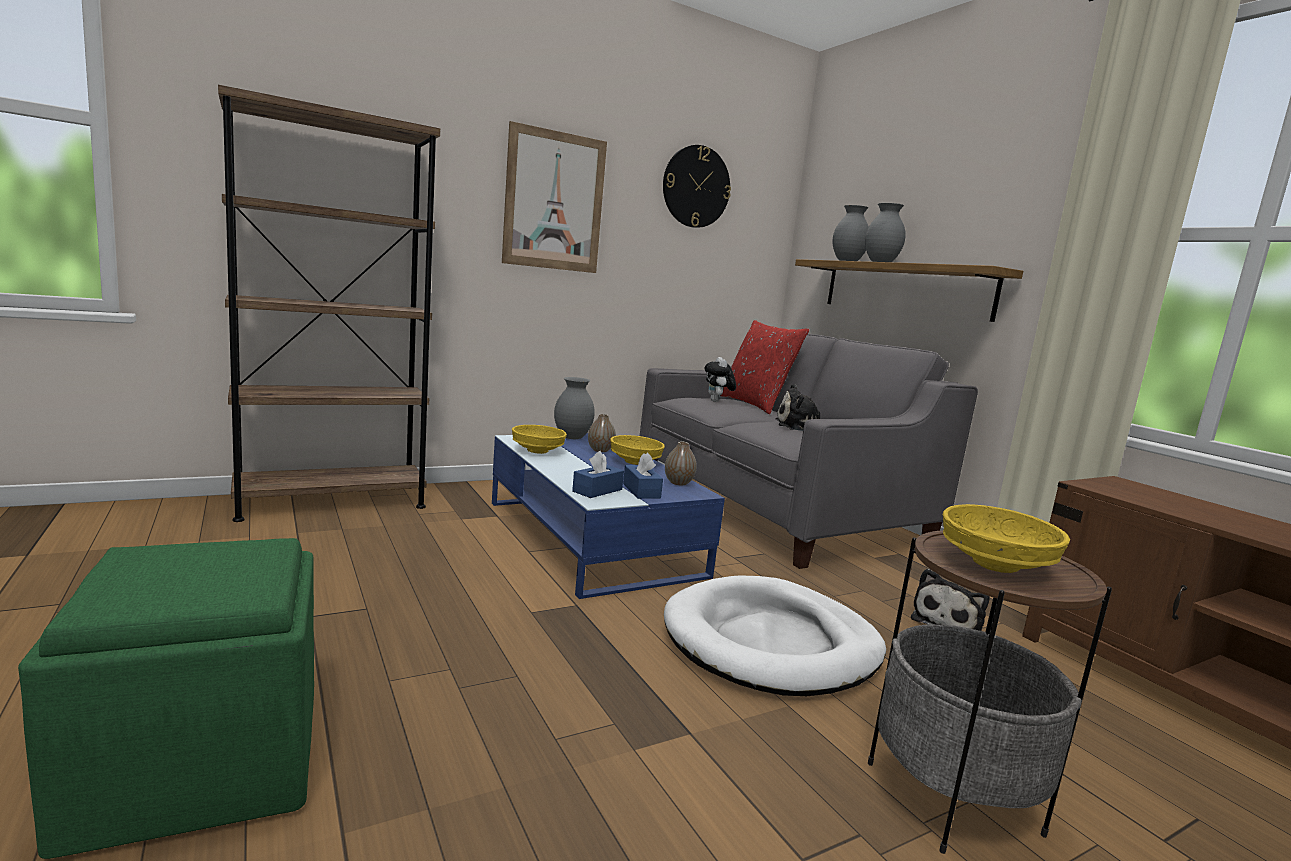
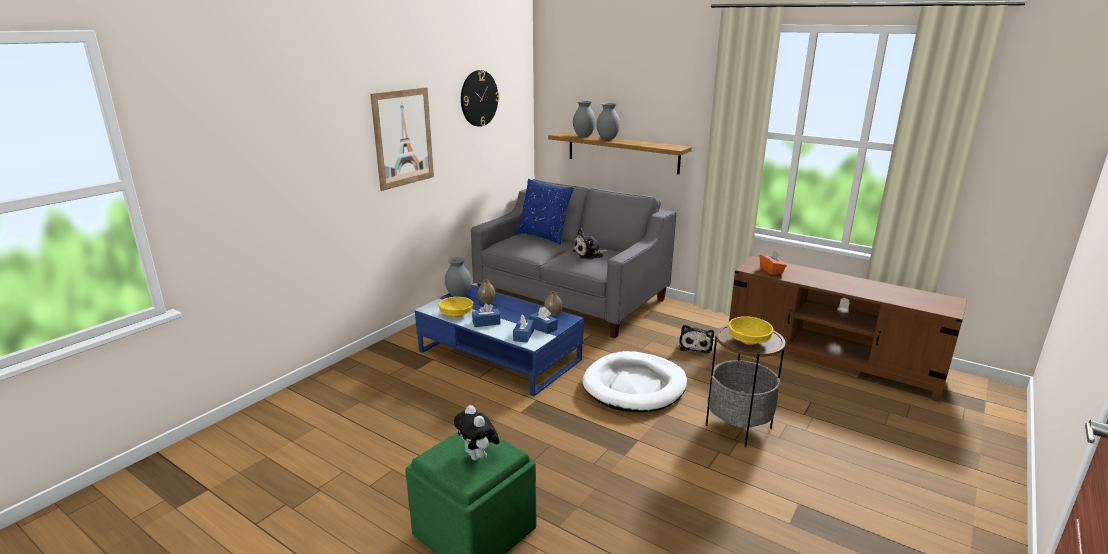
camera: 25 degrees left, 10 degrees up
brown bookcase [218,85,440,522] -> none
yellow bowl [610,435,665,465] -> none
plush toy [705,357,736,402] -> plush toy moved to [454,405,500,460]
red pillow [720,320,809,414] -> blue pillow [516,179,574,245]
none -> blue tissue box [472,303,500,327]
none -> orange tissue box [760,251,787,275]

